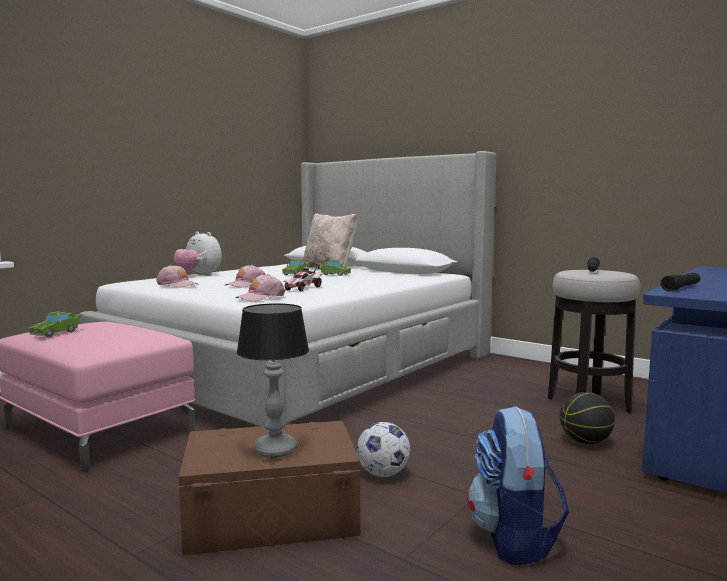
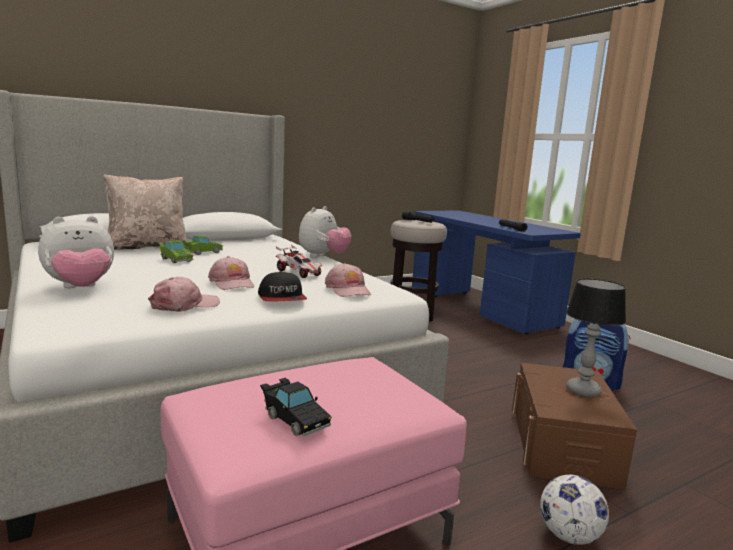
camera: 70 degrees left, 5 degrees up
green toy car [29,311,83,337] -> black toy car [260,378,332,437]
football [357,422,410,477] -> football moved to [540,475,609,545]
basketball [560,392,615,444] -> none
none -> cap [258,271,307,302]
none -> plush toy [299,206,352,258]

